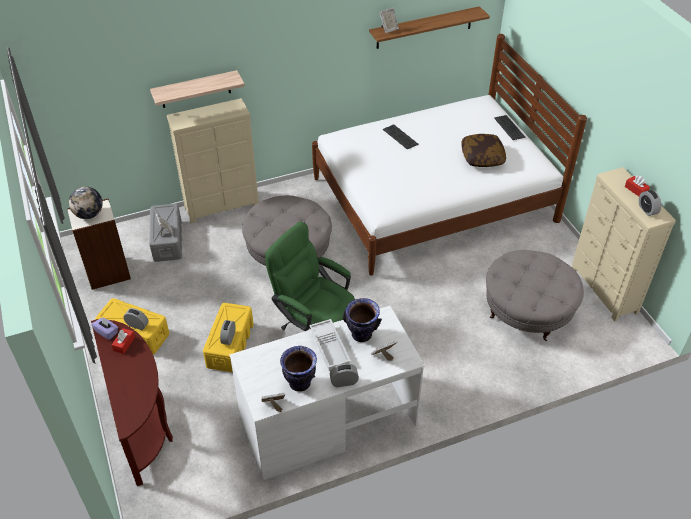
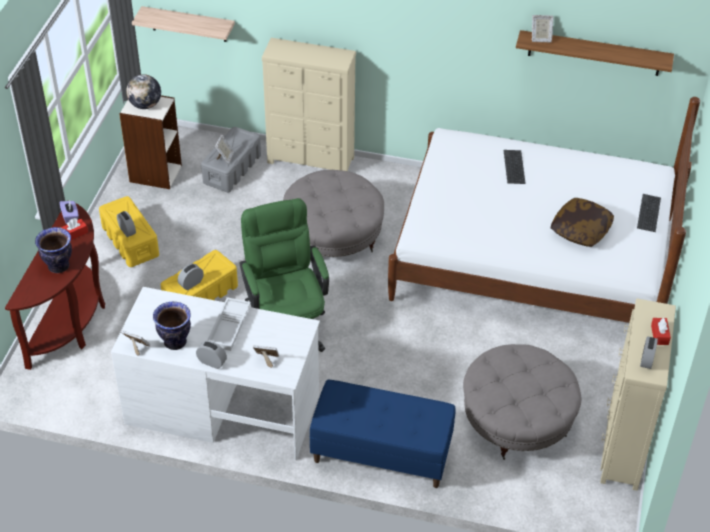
camera: 35 degrees right, 0 degrees up
shelf [150,70,245,108] -> shelf moved to [132,6,235,42]
vase [343,298,382,342] -> vase moved to [35,227,72,273]
none -> blue bench [309,380,456,488]

